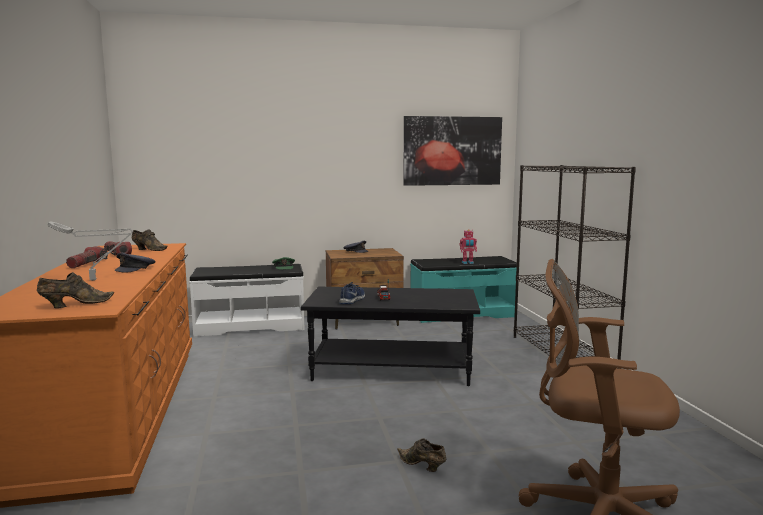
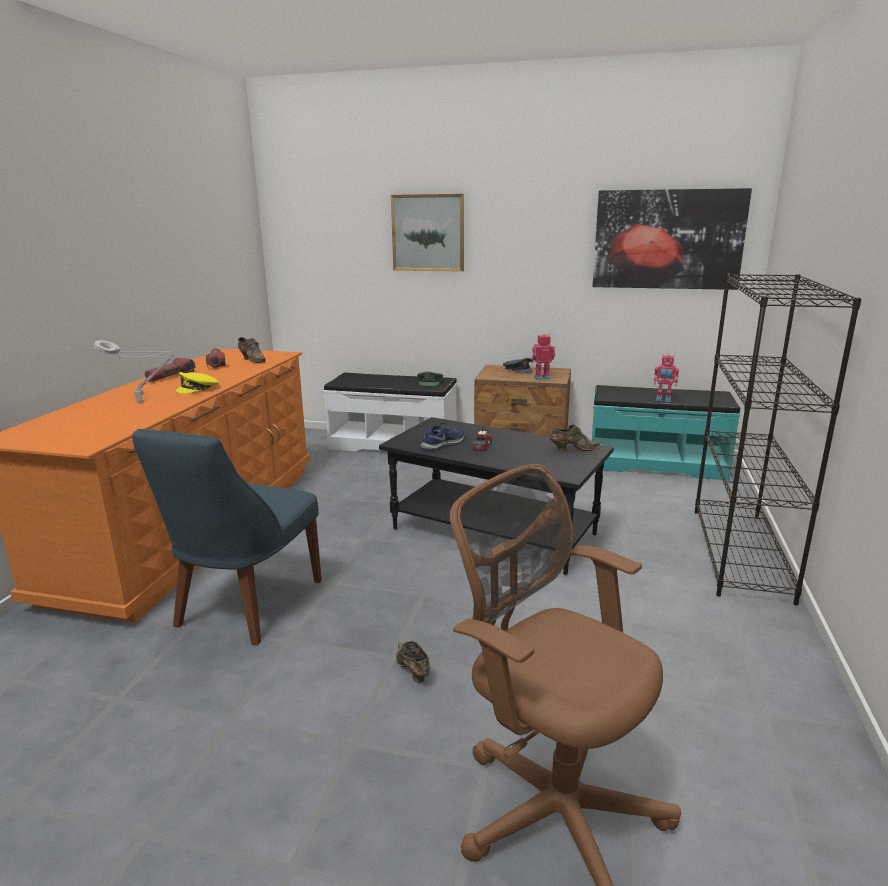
camera: 25 degrees right, 10 degrees up
brown shoe [37,272,114,308] -> brown shoe moved to [549,424,601,452]
grey cap [114,252,155,272] -> yellow cap [175,372,219,394]
none -> blue chair [132,429,322,645]
none -> picture [391,194,464,272]
none -> toy robot [531,334,555,380]

